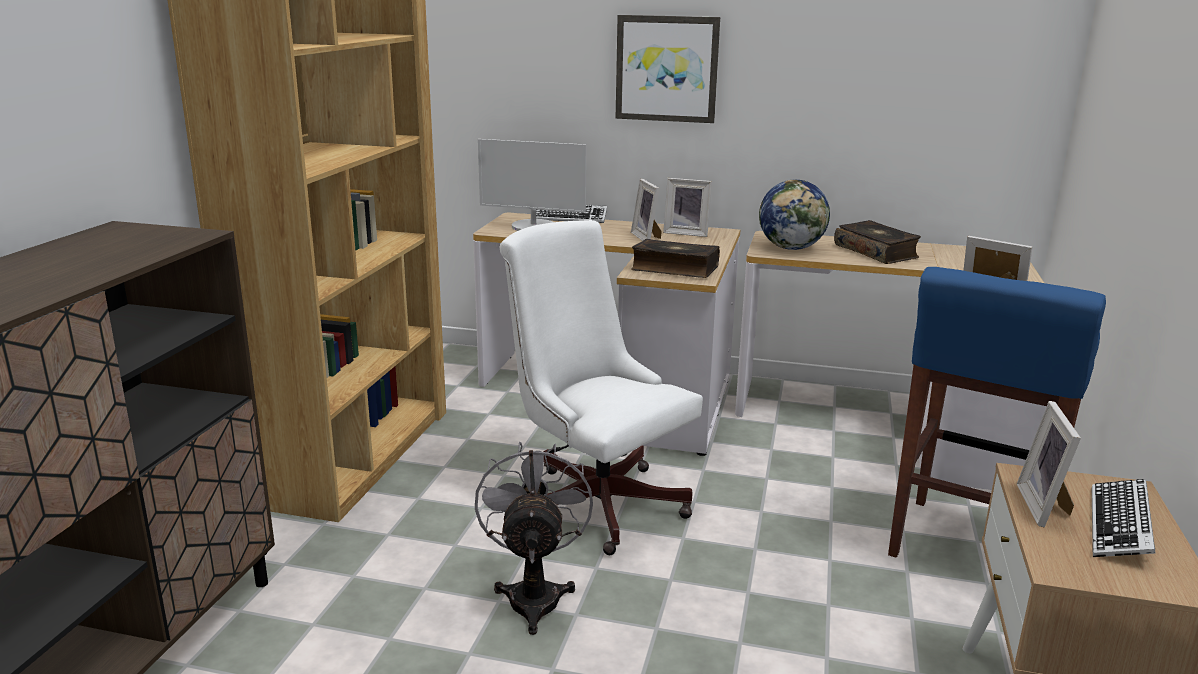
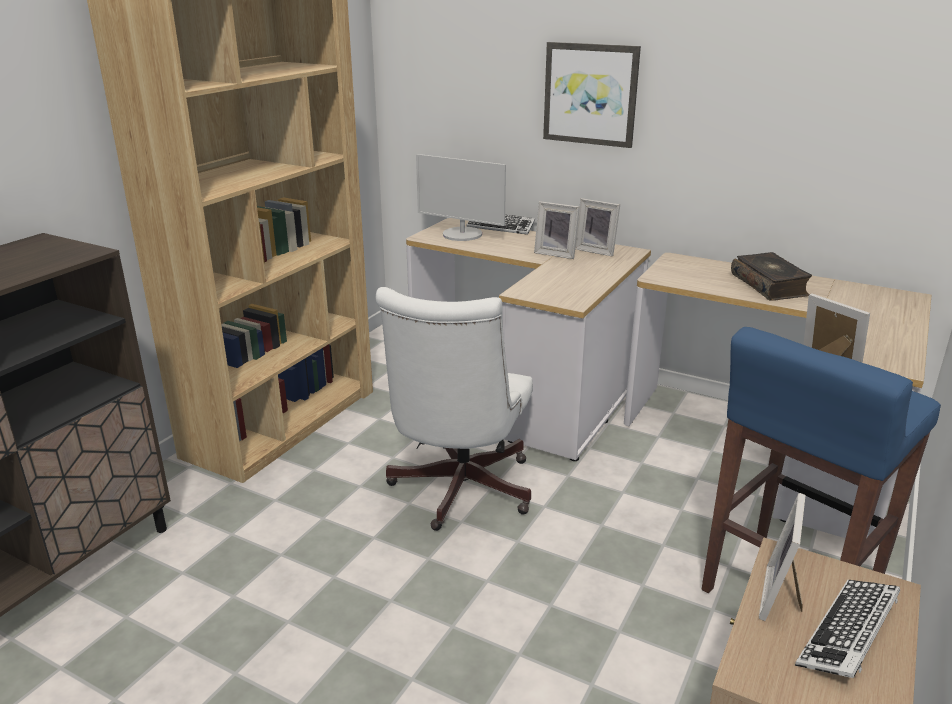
camera: 15 degrees right, 5 degrees up
grey fan [475,442,593,635] -> none
white office chair [499,220,703,555] -> white office chair turned 135 degrees counterclockwise [376,287,533,531]
picture frame [631,179,662,241] -> picture frame turned 60 degrees counterclockwise [534,201,580,259]
book [631,239,720,278] -> none
globe [759,180,830,250] -> none

